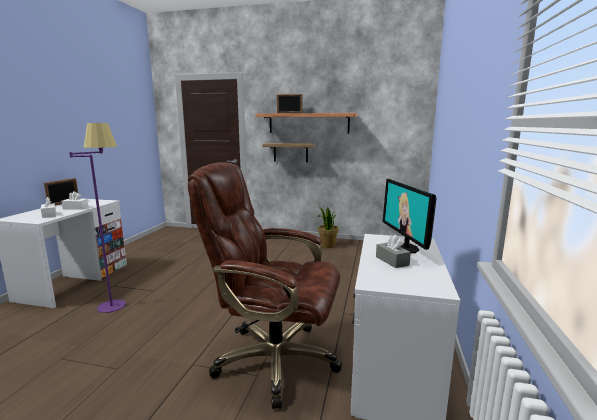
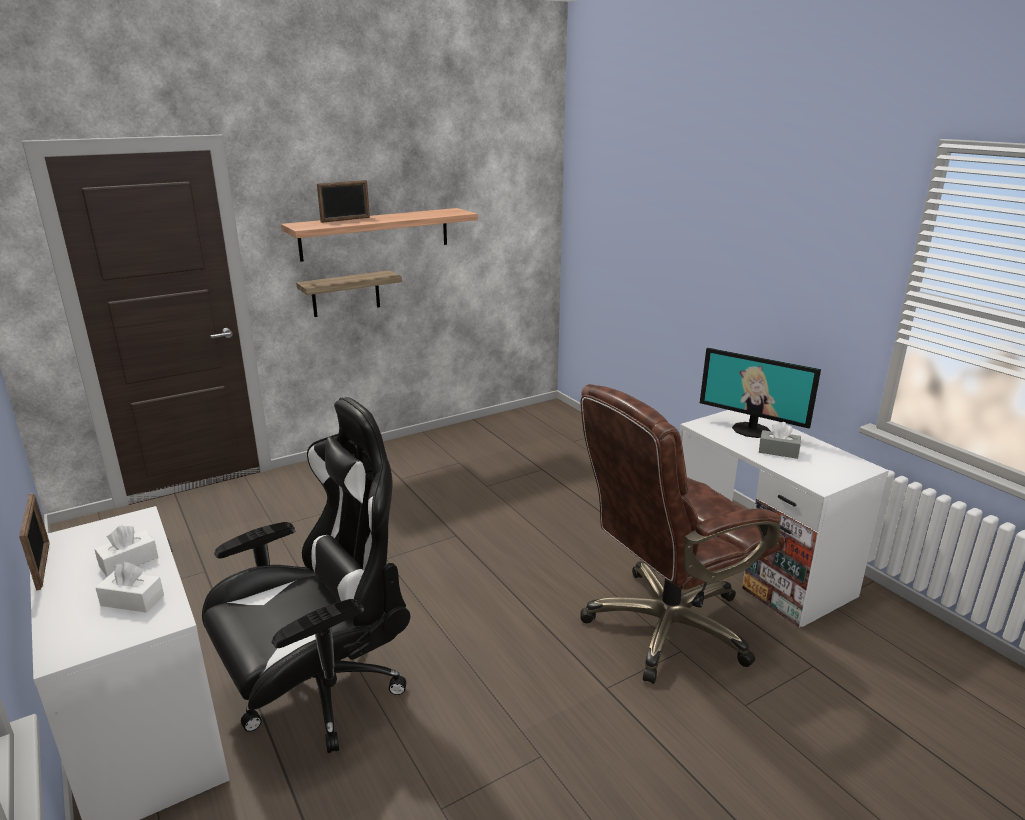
camera: 45 degrees left, 10 degrees up
purple floor lamp [69,123,126,313] -> black office chair [202,397,410,753]
potted plant [317,206,338,248] -> none

